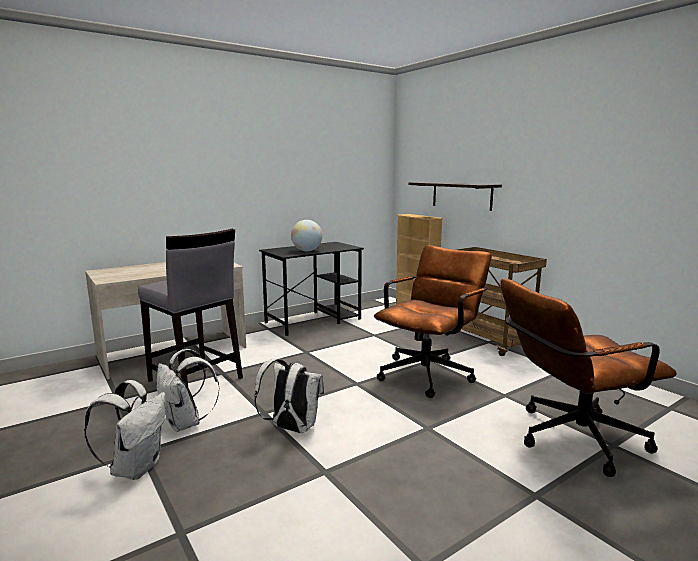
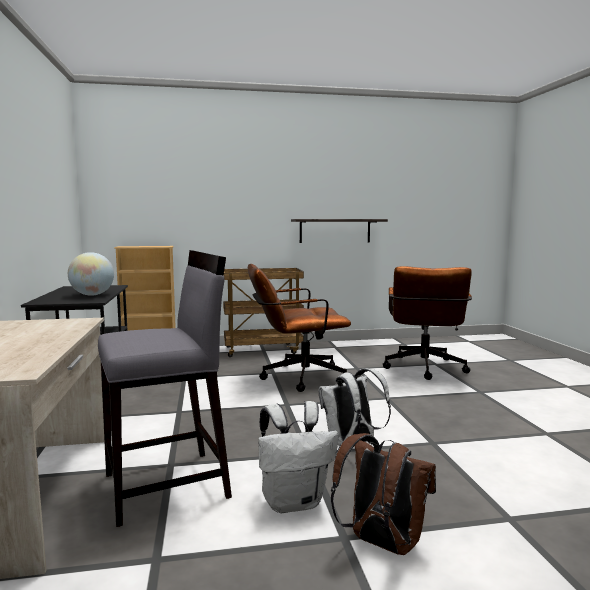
camera: 65 degrees left, 5 degrees down
white backpack [84,380,166,480] -> brown backpack [331,433,436,555]
brown office chair [374,245,492,398] -> brown office chair turned 75 degrees counterclockwise [248,264,351,392]
shelf [409,182,502,211] -> shelf moved to [291,219,388,243]

